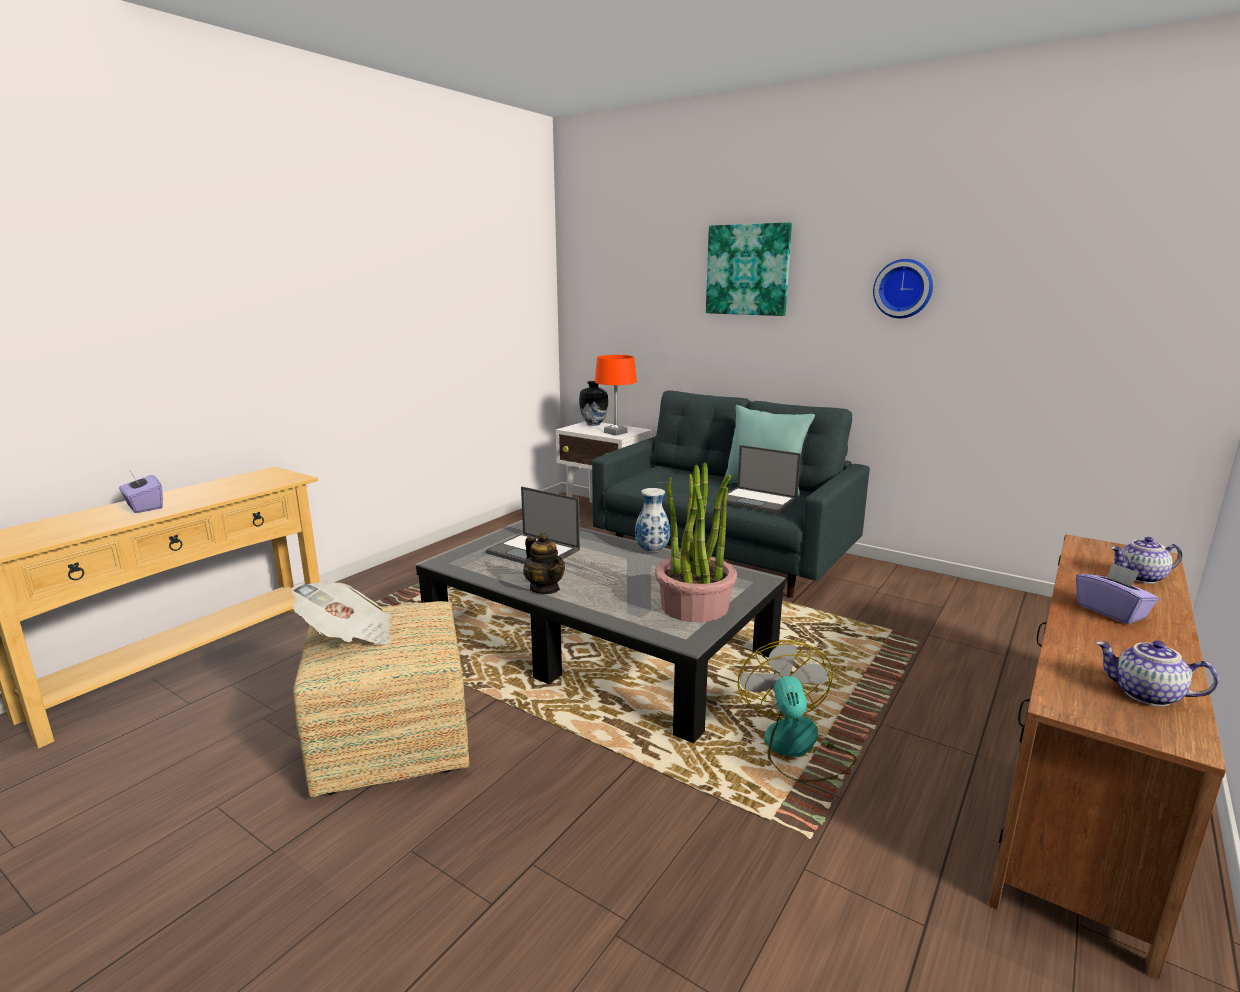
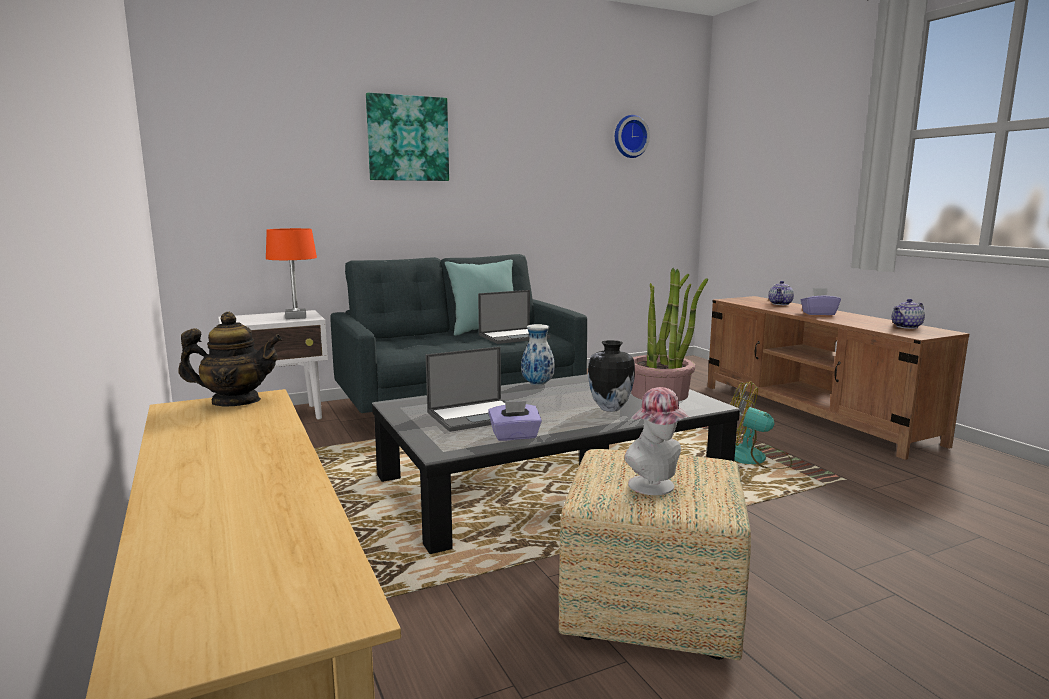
camera: 60 degrees left, 5 degrees down
purple tissue box [119,471,163,513] -> purple tissue box moved to [488,401,542,441]
newspaper [292,582,392,645] -> hat [625,387,691,495]
teapot [523,533,565,594] -> teapot moved to [178,312,282,407]
vase [579,381,608,426] -> vase moved to [588,340,635,412]
wall clock [873,259,933,318] -> wall clock moved to [615,115,650,158]

